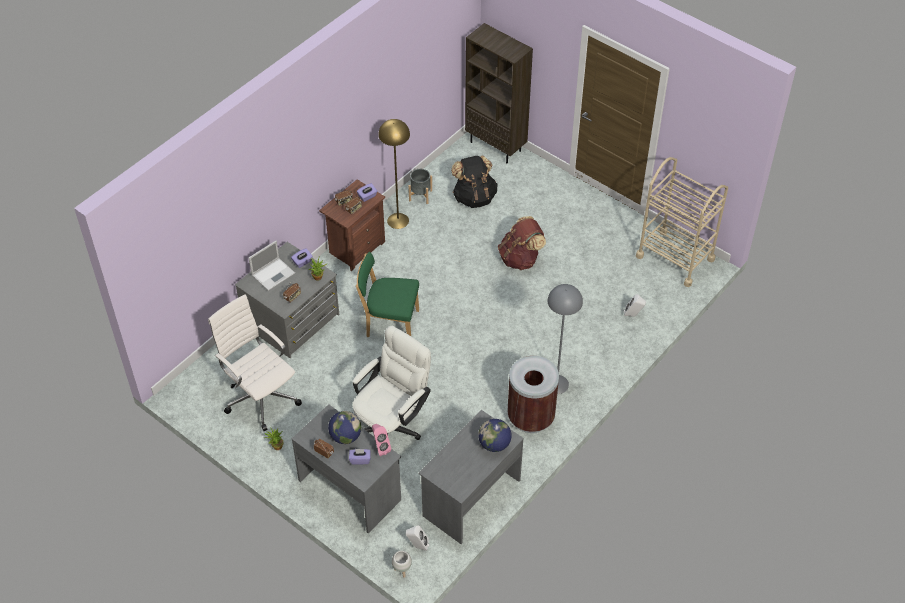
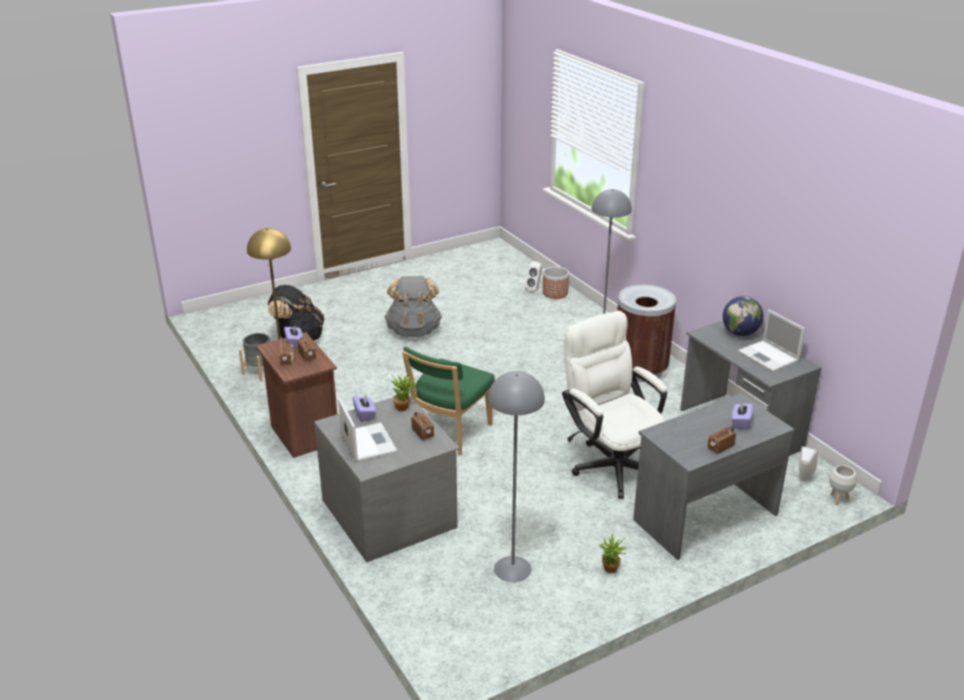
camera: 70 degrees left, 20 degrees down
white office chair [208,295,302,431] -> grey floor lamp [488,371,545,582]
globe [328,411,361,444] -> none
pink speaker [372,424,392,456] -> none
brown bookcase [465,23,533,163] -> none
brown backpack [498,216,546,270] -> grey backpack [385,276,442,337]
beige cart [636,157,728,287] -> none
none -> planter [542,267,569,299]
none -> laptop [738,309,806,372]

